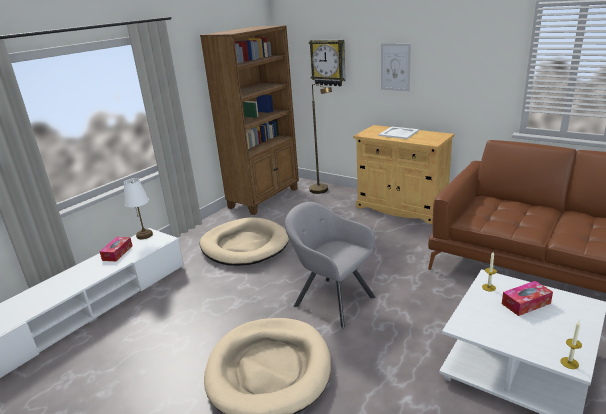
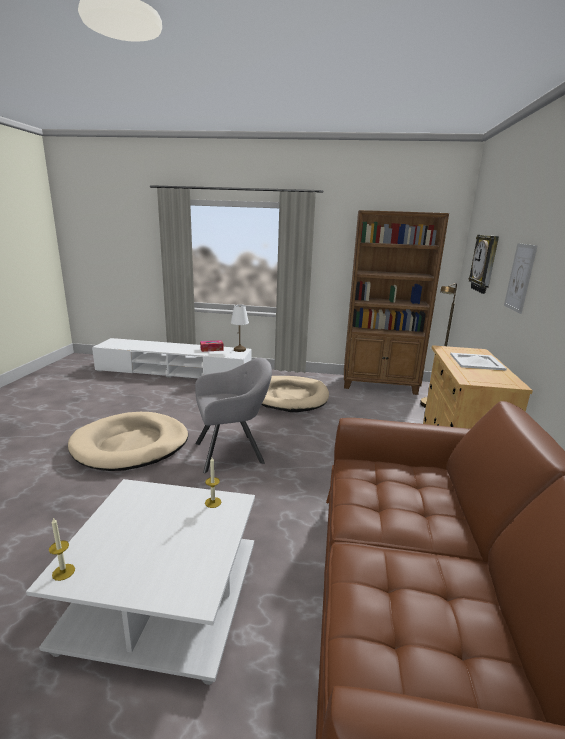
camera: 60 degrees right, 5 degrees down
grey armchair [285,202,376,328] -> grey armchair turned 60 degrees clockwise [195,358,272,473]
tissue box [502,281,553,316] -> none

